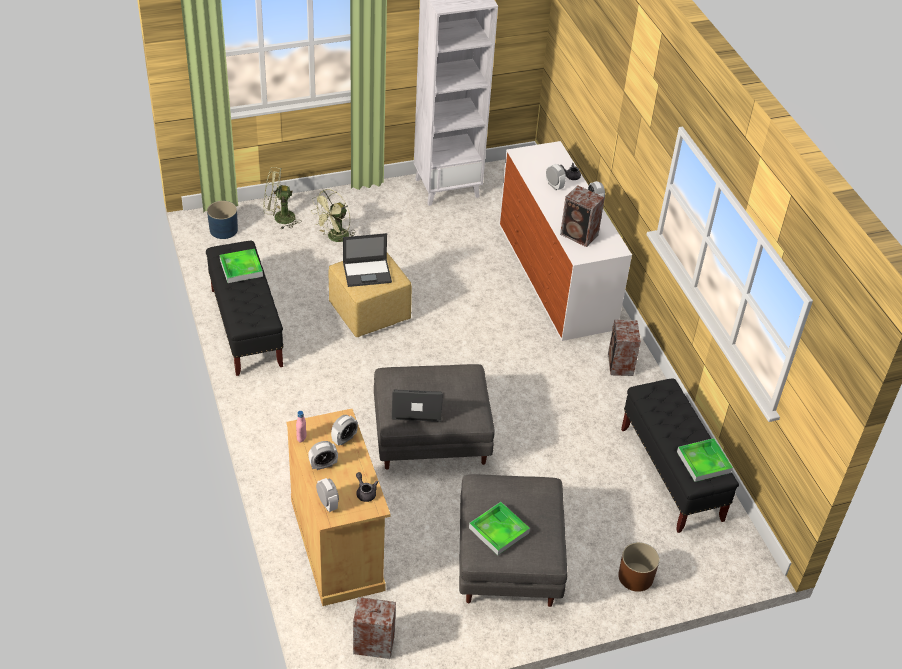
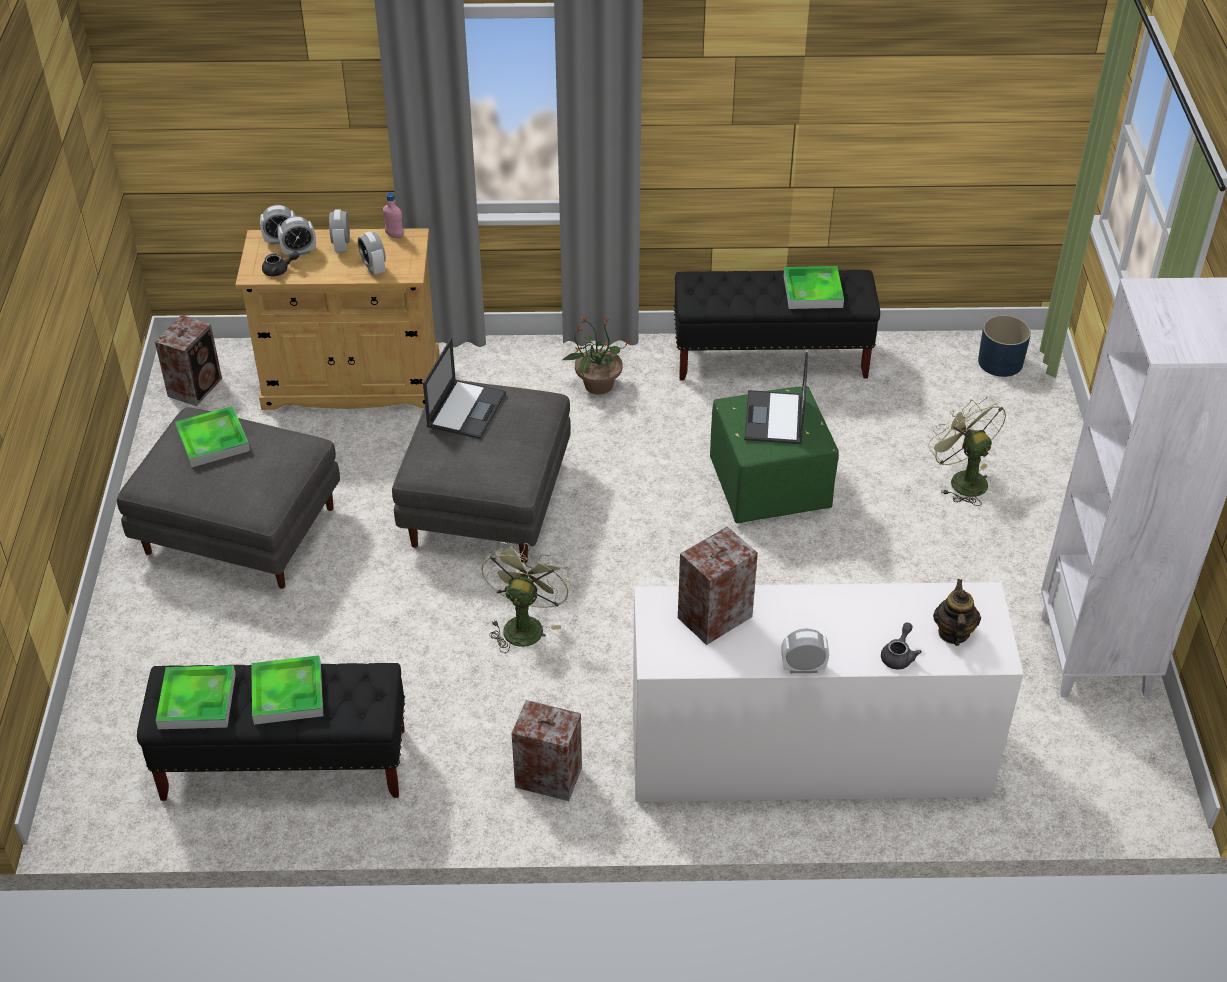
camera: 110 degrees right, 0 degrees up
green fan [264,167,301,229] -> green fan moved to [481,543,571,653]
yellow ottoman [328,253,412,337] -> green ottoman [710,386,839,523]
alarm clock [546,164,566,190] -> alarm clock moved to [278,216,316,256]
brown planter [618,542,660,592] -> none
none -> tray [251,655,323,725]
none -> potted plant [561,316,631,395]
none -> teapot [933,579,981,646]

